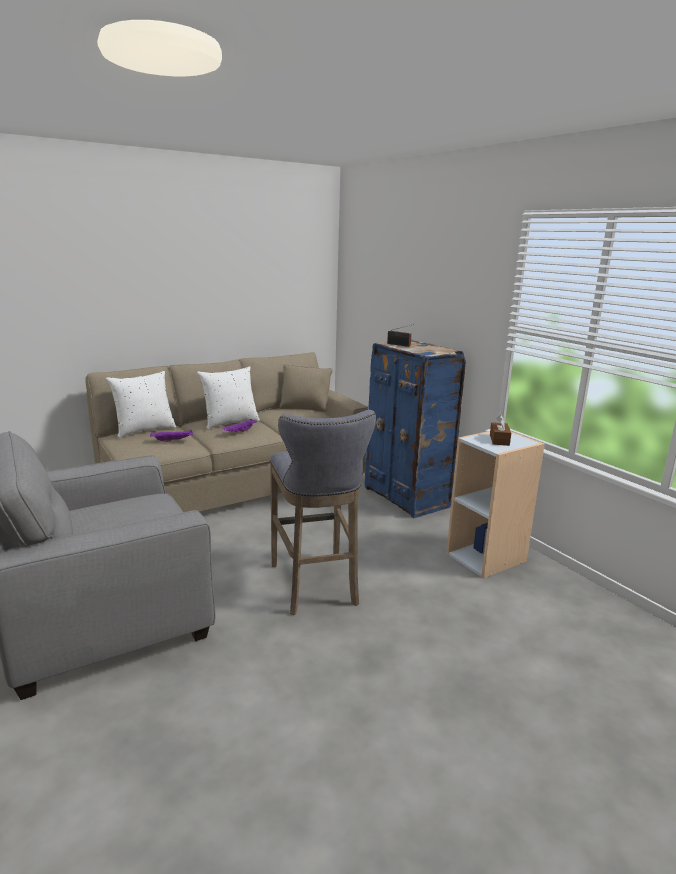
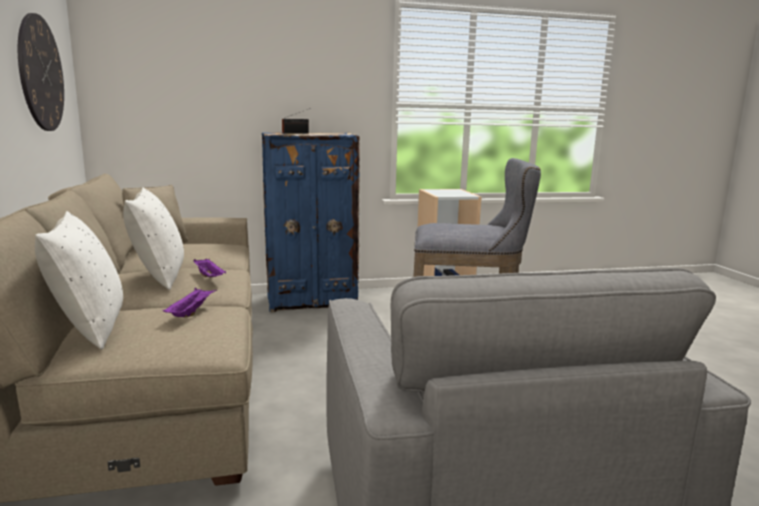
camera: 70 degrees left, 5 degrees down
brown tissue box [490,415,511,446] -> none
none -> wall clock [18,13,64,131]

